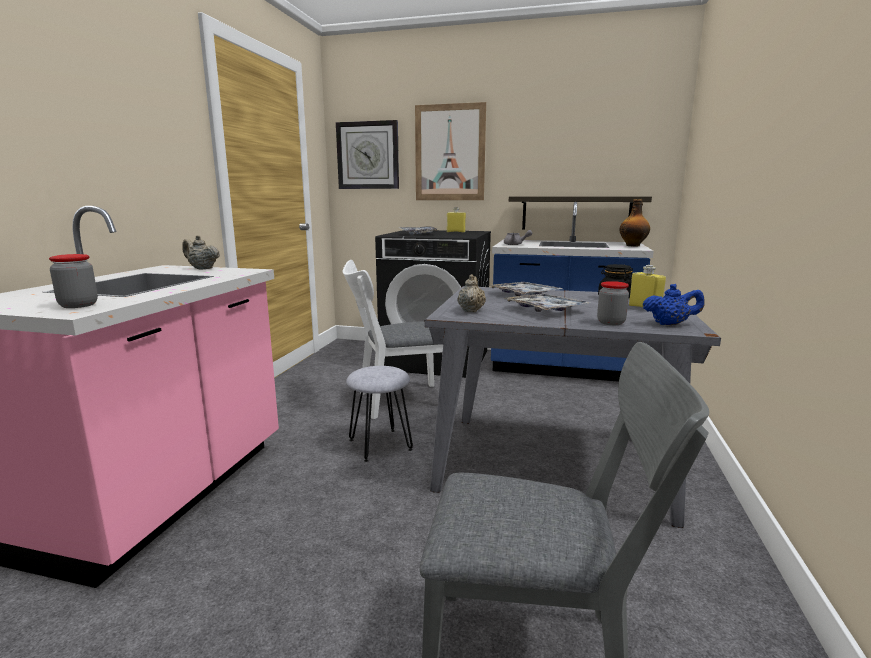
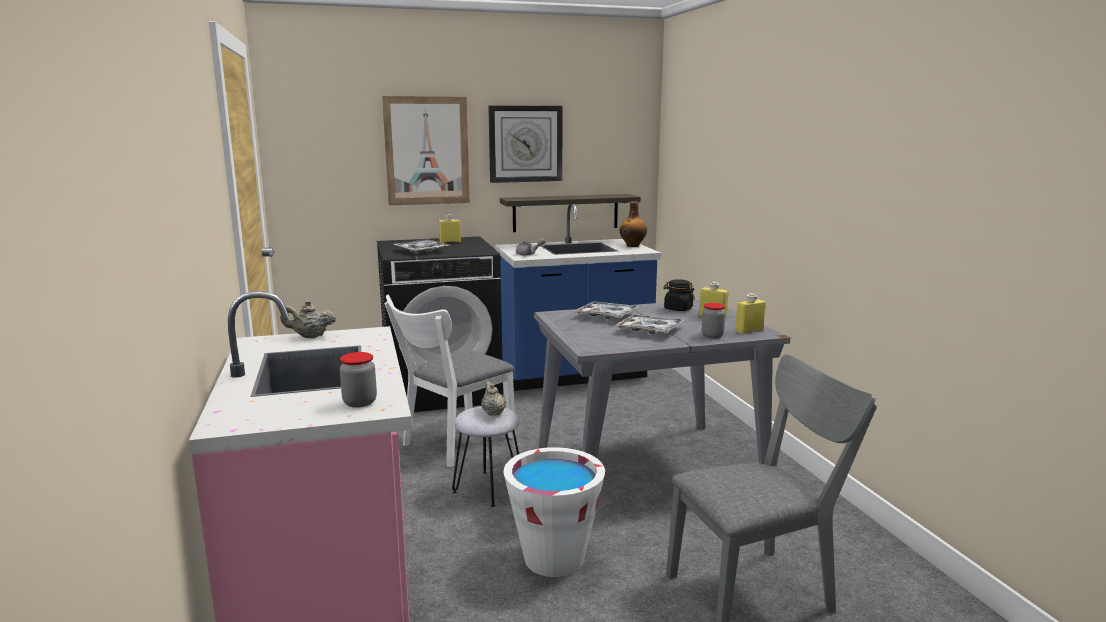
camera: 30 degrees left, 0 degrees up
wall clock [336,120,399,189] -> wall clock moved to [488,105,563,183]
beige teapot [458,274,486,312] -> beige teapot moved to [481,381,506,416]
blue teapot [643,284,704,325] -> yellow bottle [735,293,766,334]
none -> white bucket [504,447,605,577]

